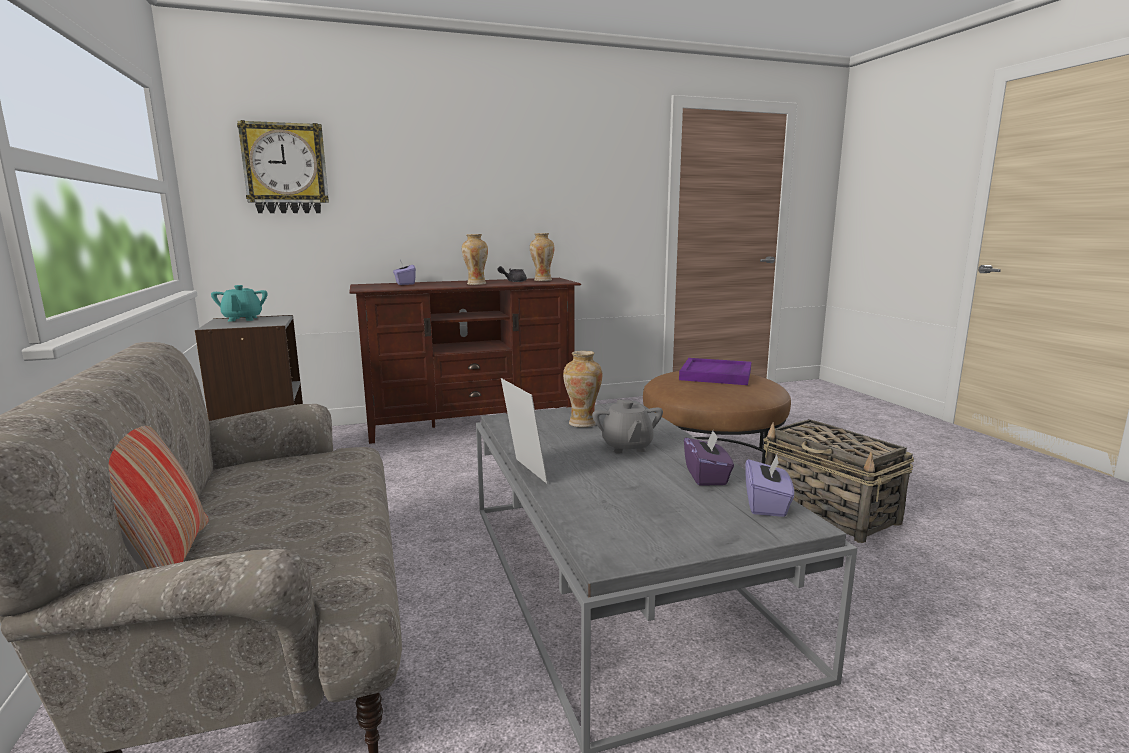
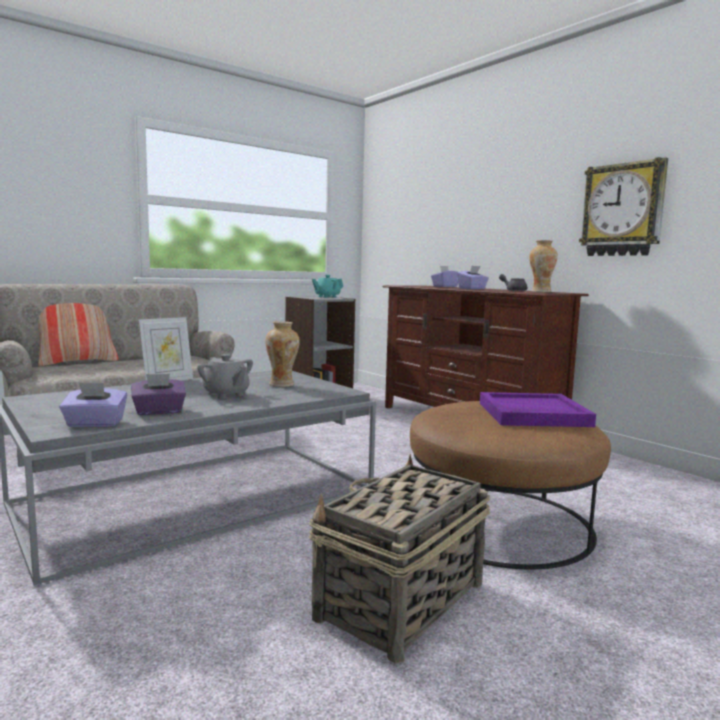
camera: 70 degrees right, 5 degrees down
wall clock [237,120,329,213] -> wall clock moved to [579,157,668,256]
vase [462,234,488,285] -> purple tissue box [457,266,489,289]
grey teapot [592,400,663,454] -> grey teapot turned 105 degrees counterclockwise [197,354,253,399]

